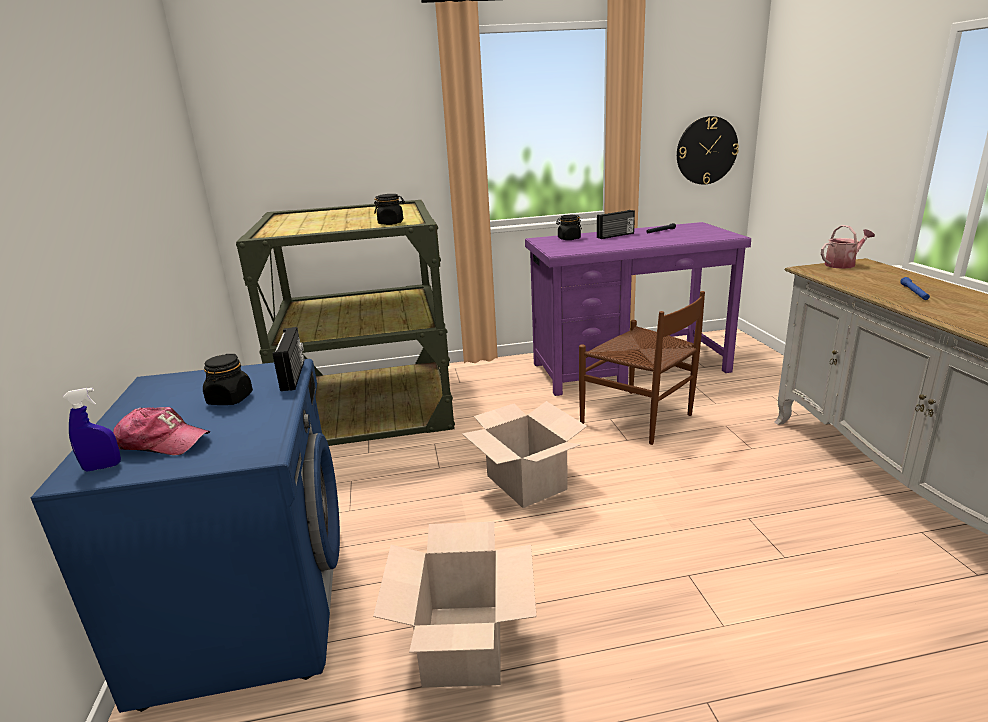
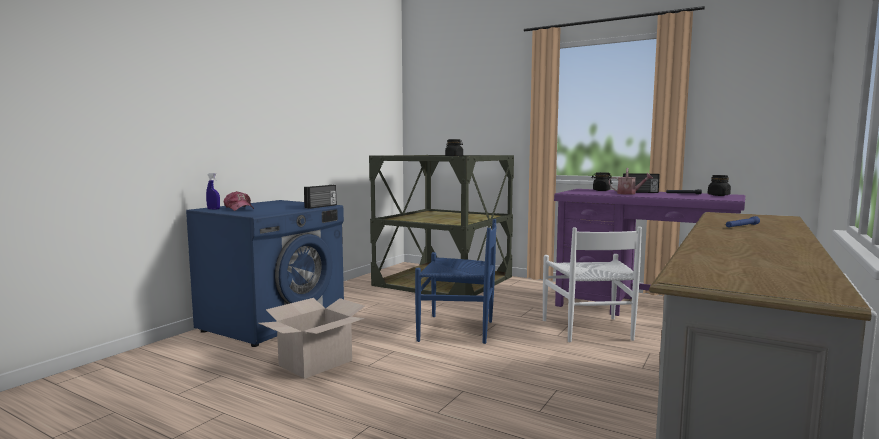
camera: 40 degrees right, 15 degrees down
black jar [203,354,253,405] -> black jar moved to [708,175,731,196]
cardboard box [462,401,587,508] -> blue chair [415,219,496,344]
brown chair [579,291,705,445] -> white chair [543,227,642,342]
wall clock [677,116,739,184] -> none
watering can [821,225,875,269] -> watering can moved to [609,168,653,195]

